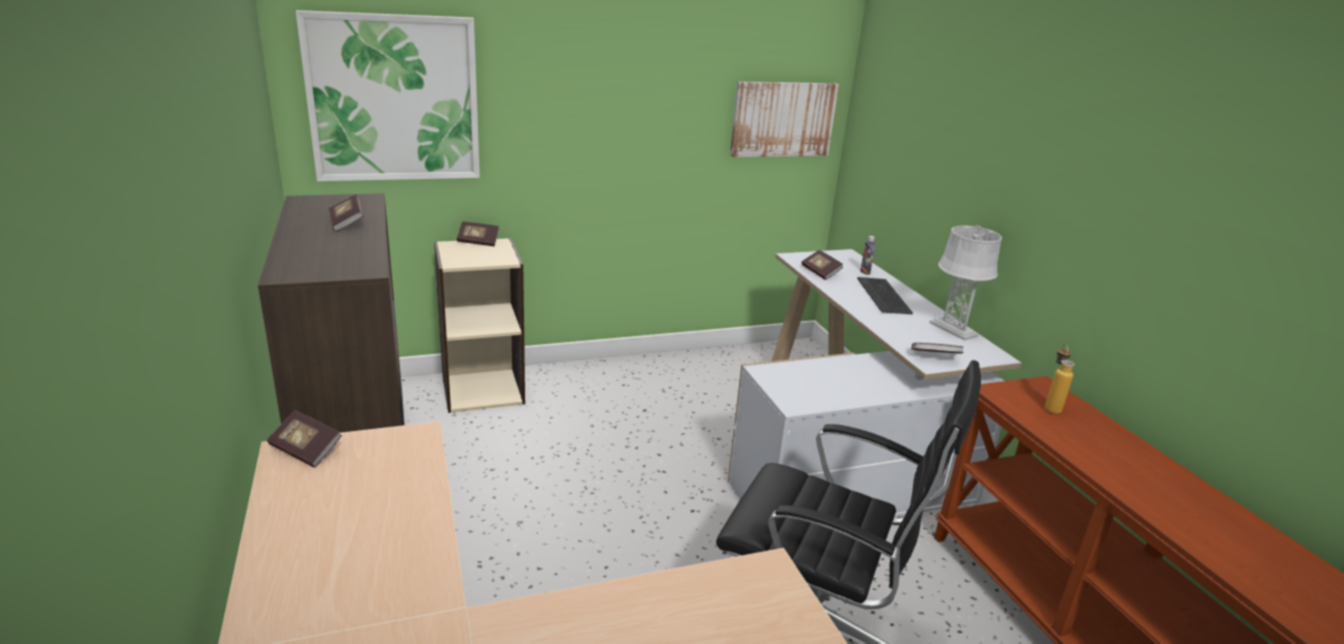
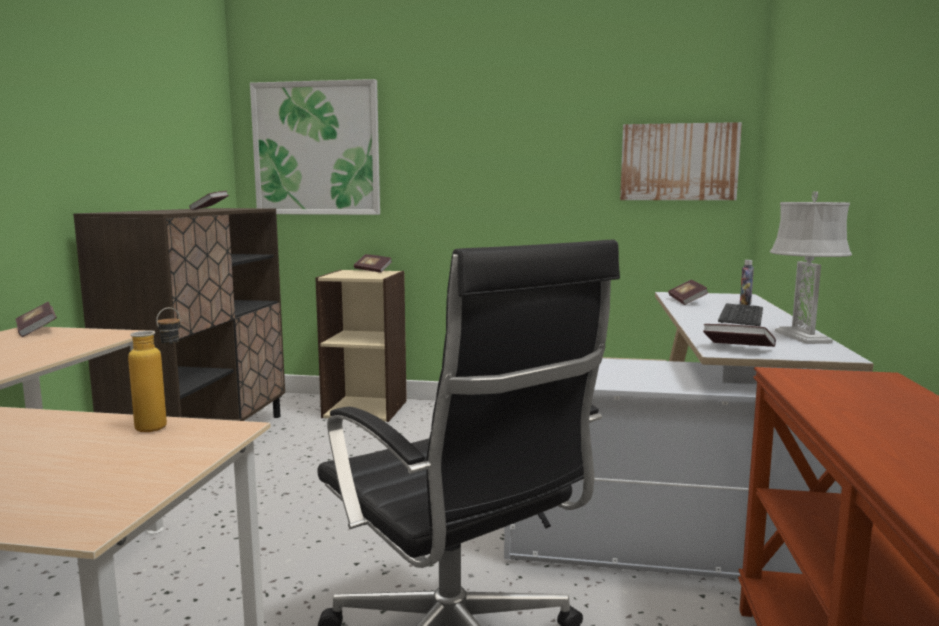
camera: 30 degrees right, 15 degrees down
bottle [1045,344,1075,414] -> bottle moved to [128,307,180,432]

